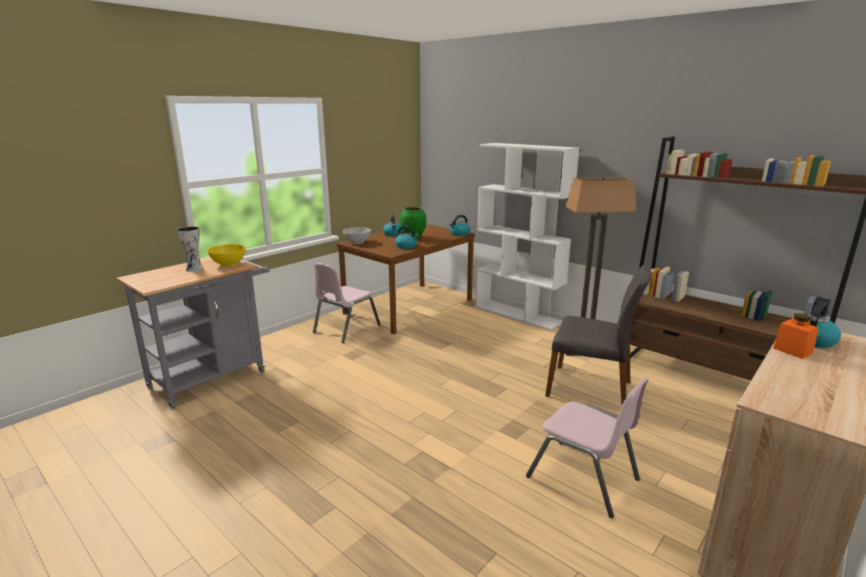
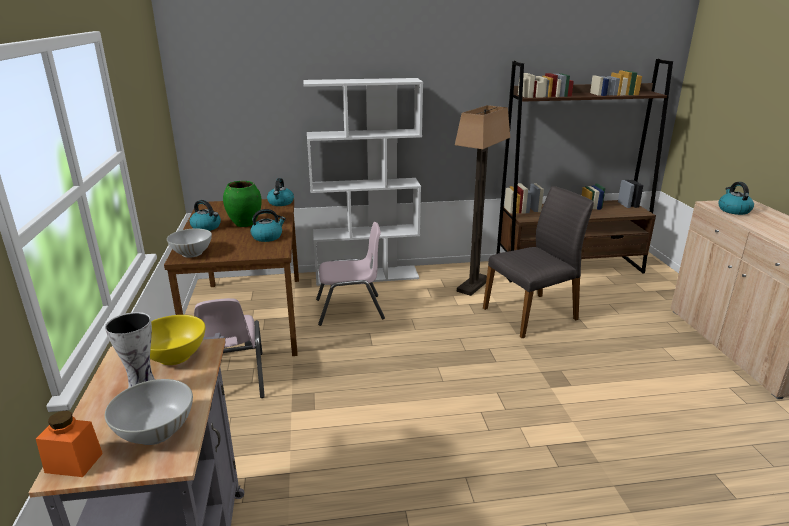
camera: 50 degrees left, 5 degrees up
pink chair [526,377,649,518] -> pink chair moved to [316,222,385,326]
orange jar [773,313,819,359] -> orange jar moved to [36,410,103,477]
none -> white bowl [105,379,193,445]

